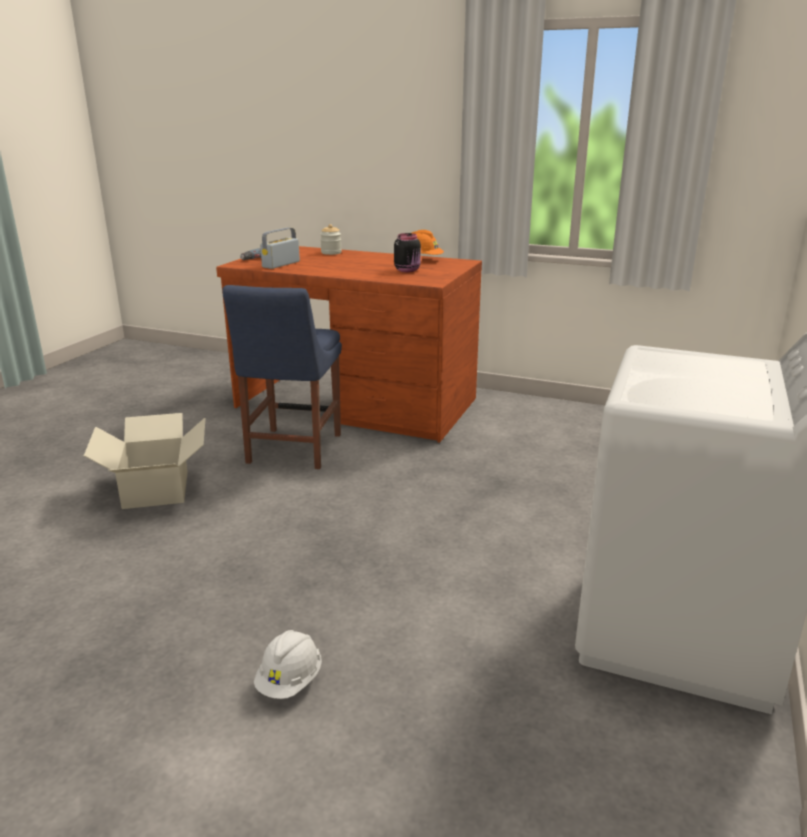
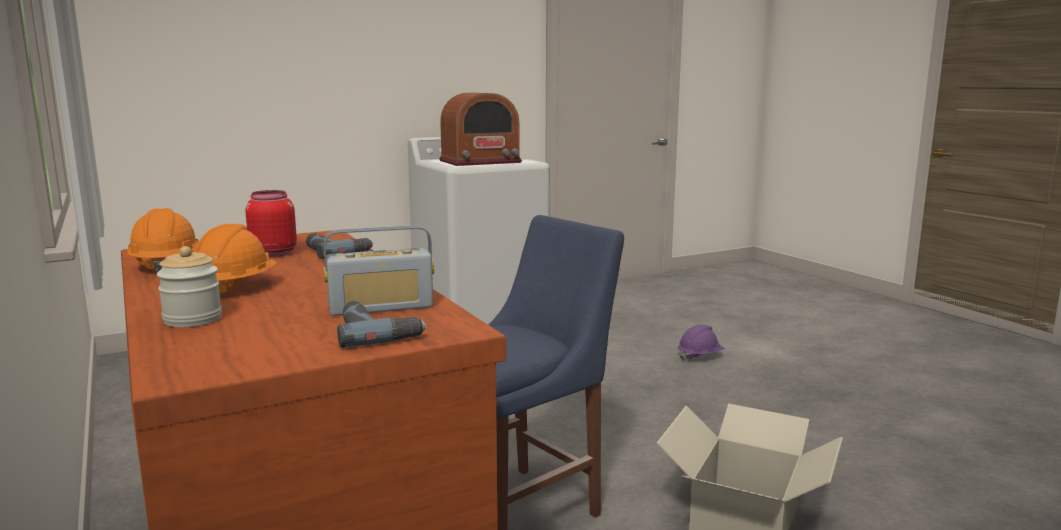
camera: 140 degrees left, 10 degrees down
white hard hat [254,630,322,699] -> purple hard hat [678,325,724,361]
black jar [394,233,421,272] -> red jar [245,190,297,257]
none -> orange hard hat [193,224,278,294]
none -> power drill [306,234,373,259]
none -> radio [439,92,522,166]

